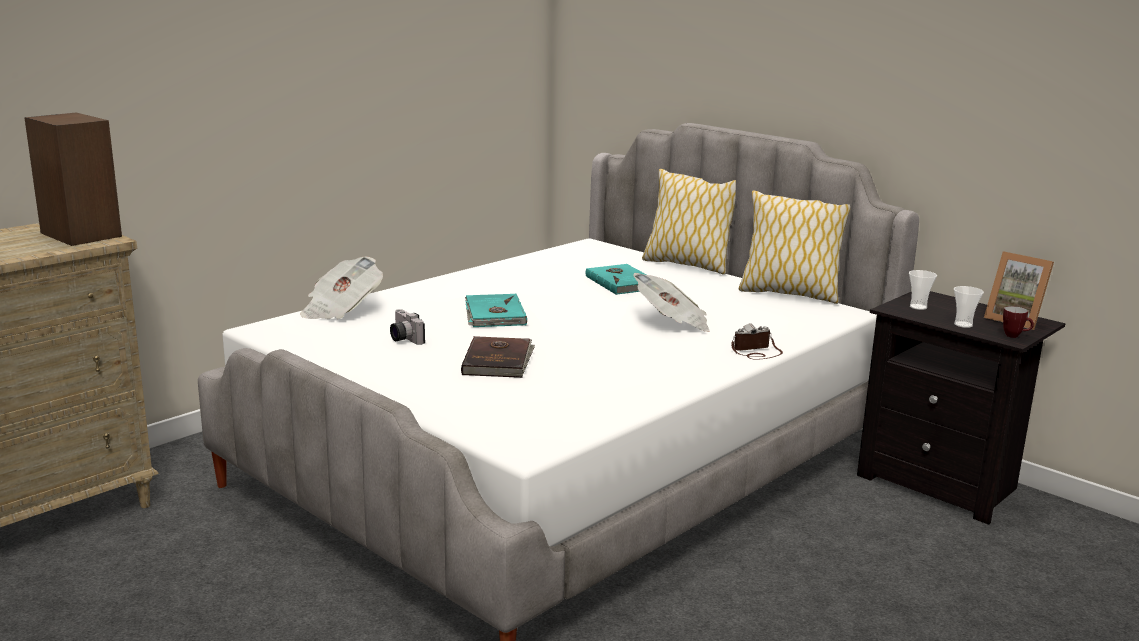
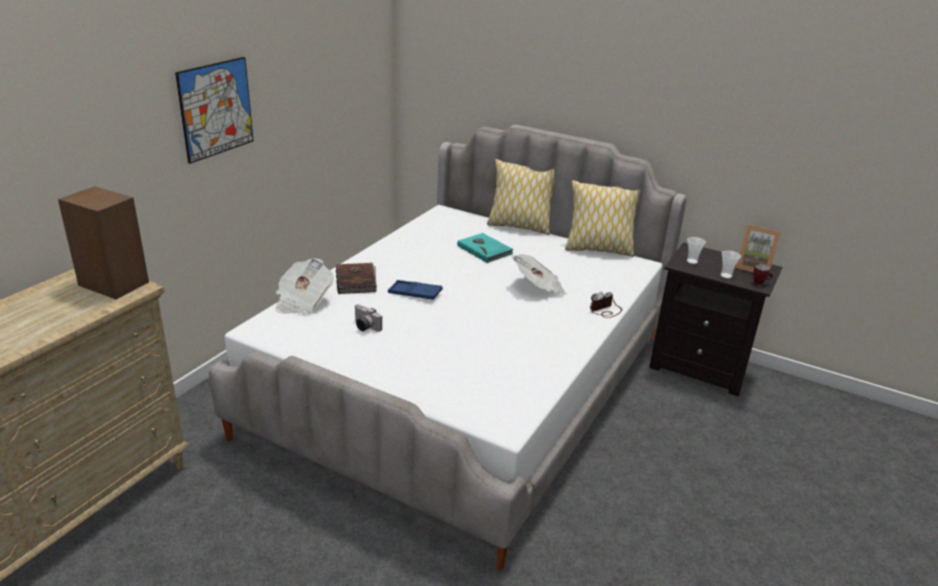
camera: 15 degrees left, 10 degrees up
brown book [461,336,535,378] -> brown book moved to [336,263,377,294]
turquoise book [465,294,527,327] -> blue tray [388,280,442,300]
none -> picture [175,57,254,164]

